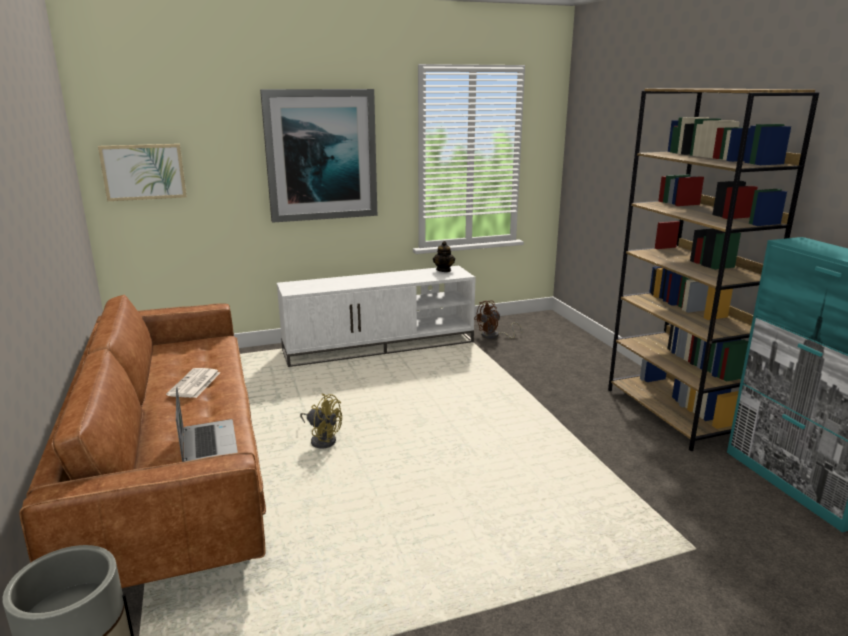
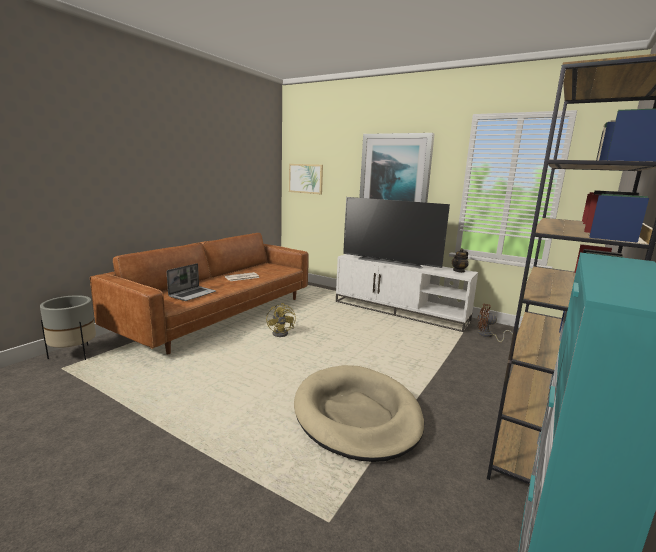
camera: 50 degrees right, 5 degrees down
none -> beige dog bed [294,365,424,462]
none -> television [343,197,450,269]

